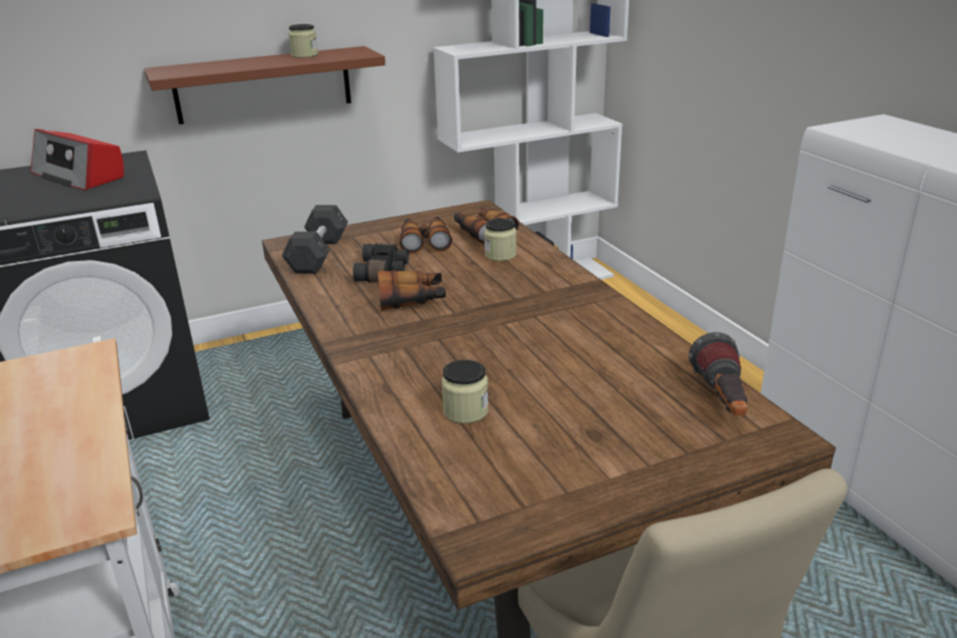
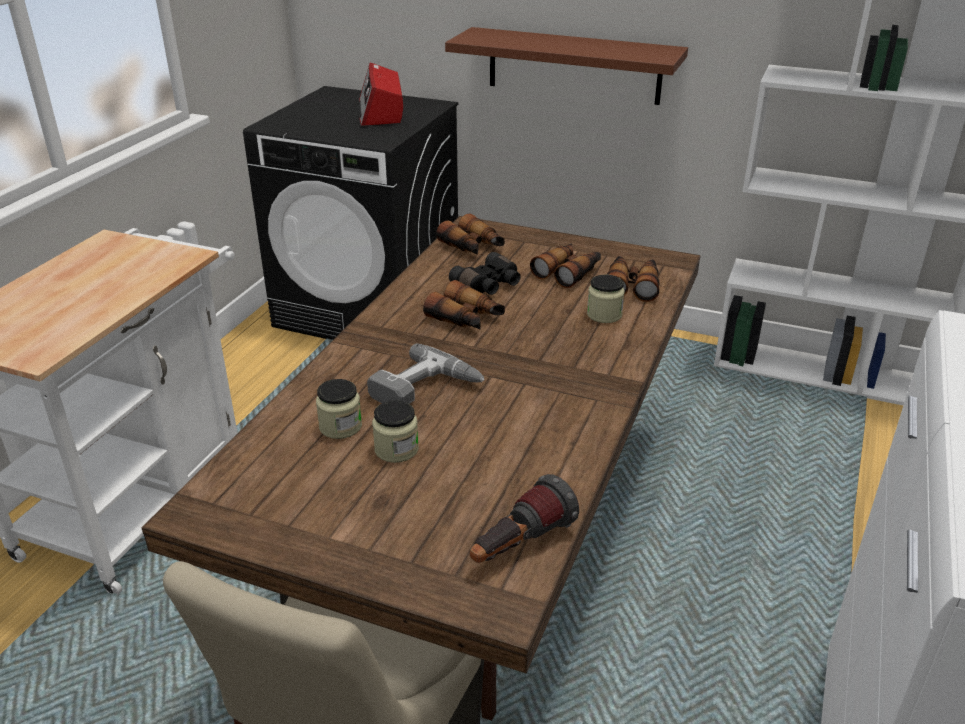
camera: 45 degrees right, 5 degrees up
grey dumbbell [282,205,348,274] -> binoculars [436,213,504,254]
jar [288,24,318,58] -> jar moved to [372,400,419,463]
none -> power drill [367,343,485,404]

